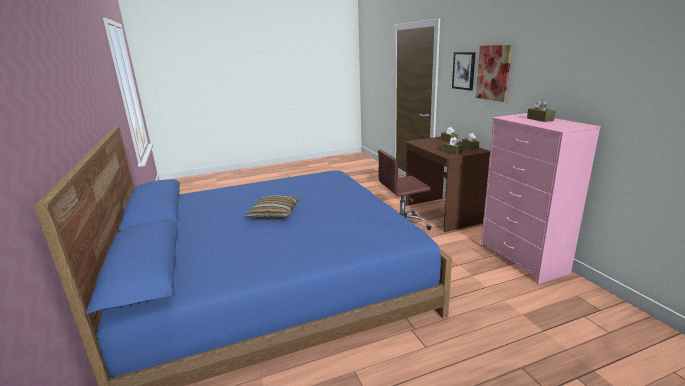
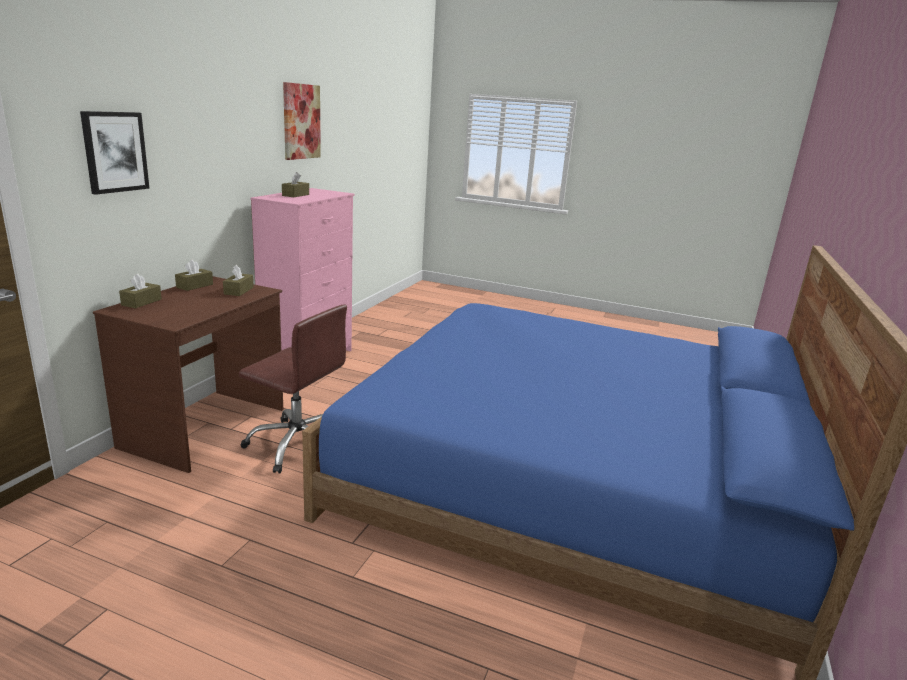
camera: 140 degrees left, 0 degrees up
pillow [245,195,299,219] -> none
picture [476,45,512,102] -> picture moved to [283,82,321,160]

